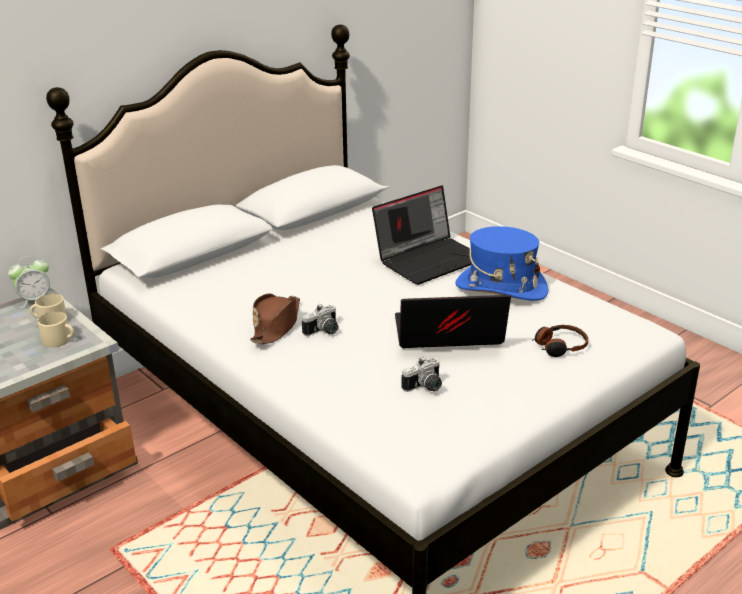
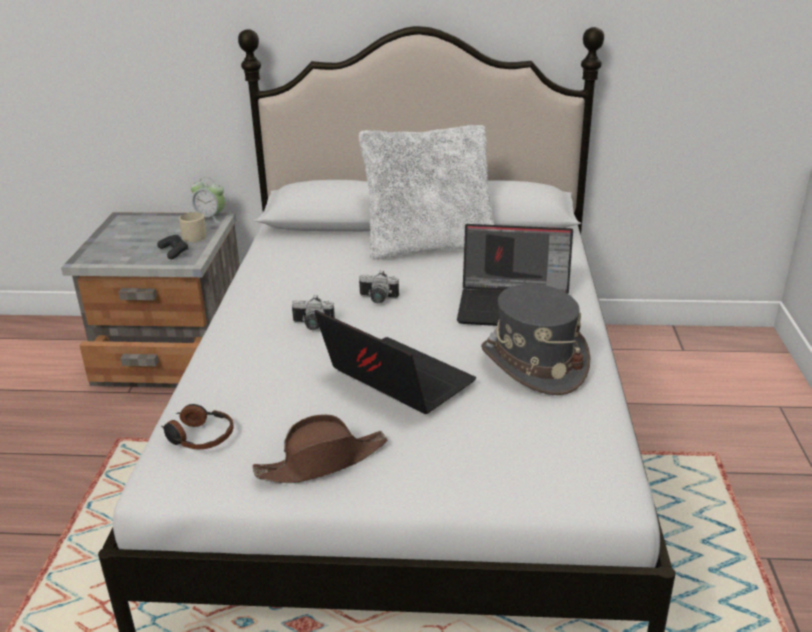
camera: 45 degrees right, 0 degrees up
beige mug [37,312,75,348] -> black game controller [157,235,188,259]
brown hat [250,294,300,344] -> brown hat moved to [252,414,387,483]
camera [401,357,442,392] -> camera moved to [359,270,399,303]
blue hat [455,226,548,301] -> grey hat [481,284,590,395]
headphones [532,325,588,357] -> headphones moved to [162,404,233,450]
none -> white pillow [359,125,494,260]

